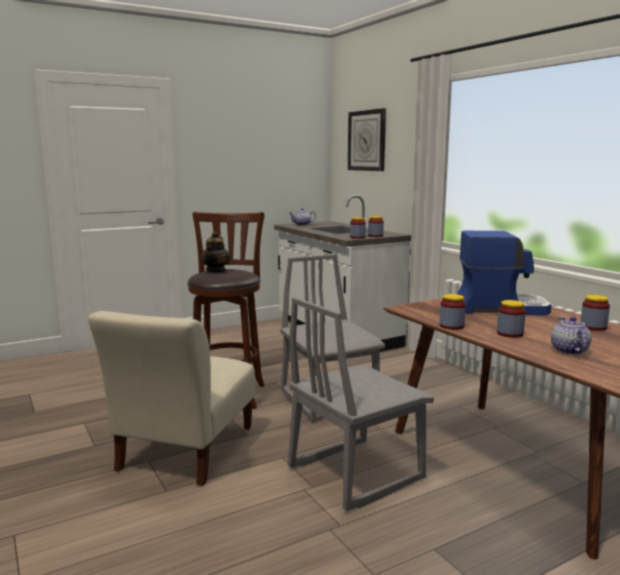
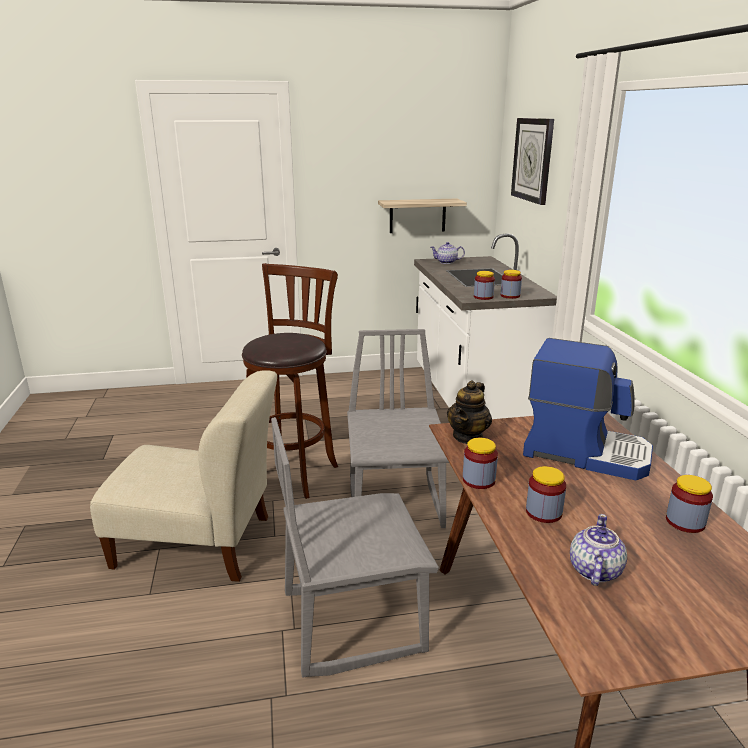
camera: 20 degrees right, 10 degrees up
beige chair [88,311,255,486] -> beige chair turned 120 degrees counterclockwise [90,370,277,582]
teapot [201,232,230,273] -> teapot moved to [447,381,492,444]
none -> shelf [378,199,467,233]

